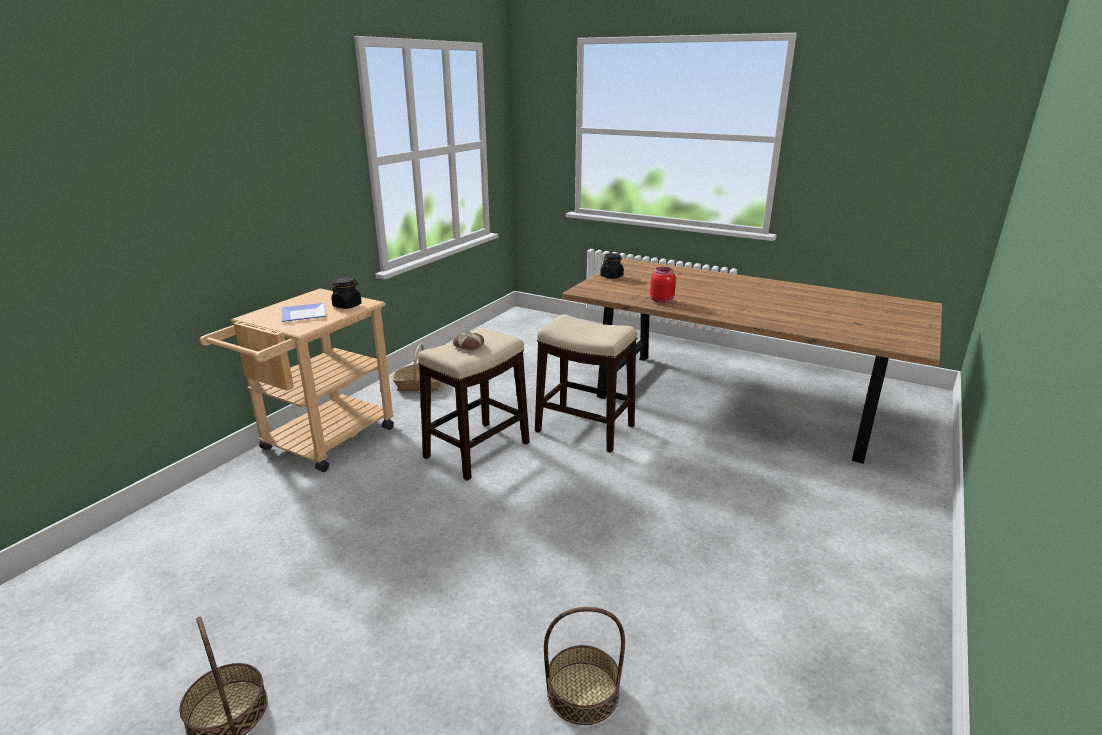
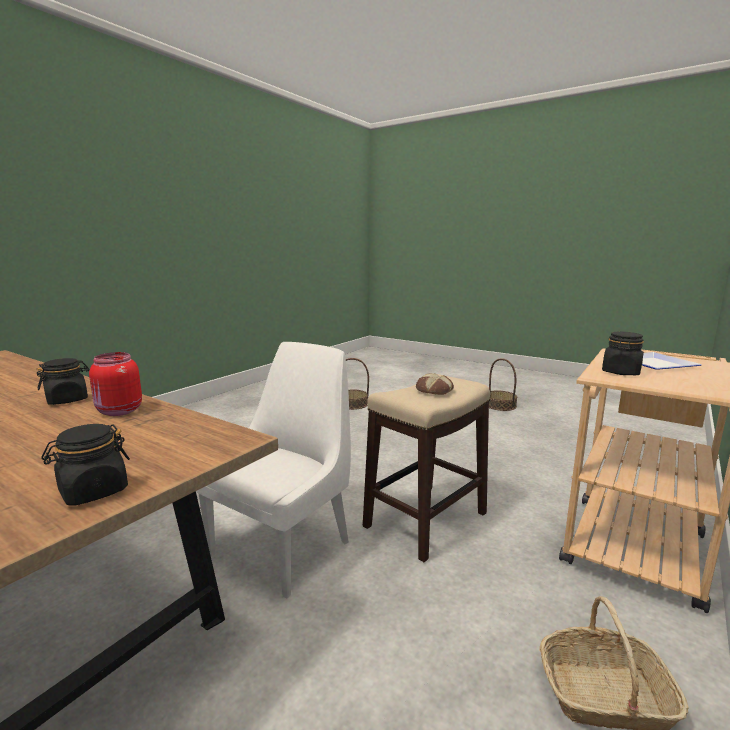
camera: 175 degrees left, 10 degrees down
stool [535,314,637,453] -> white chair [196,342,351,599]
none -> black jar [36,358,89,405]

